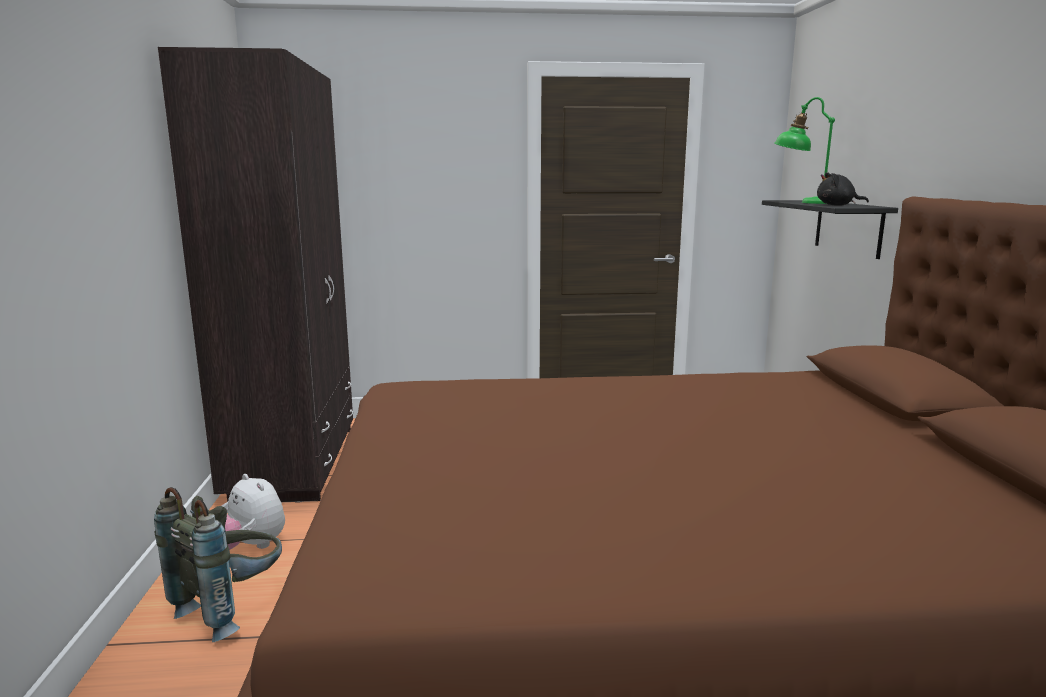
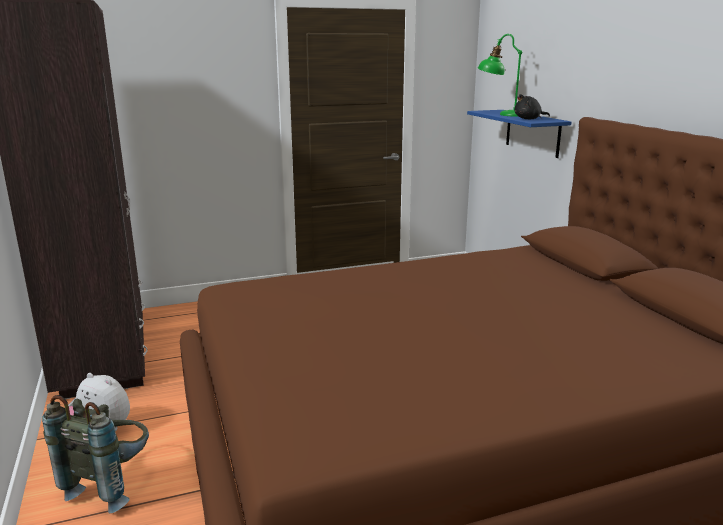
camera: 15 degrees left, 5 degrees up
black shelf [762,200,898,259] -> blue shelf [467,110,571,158]

